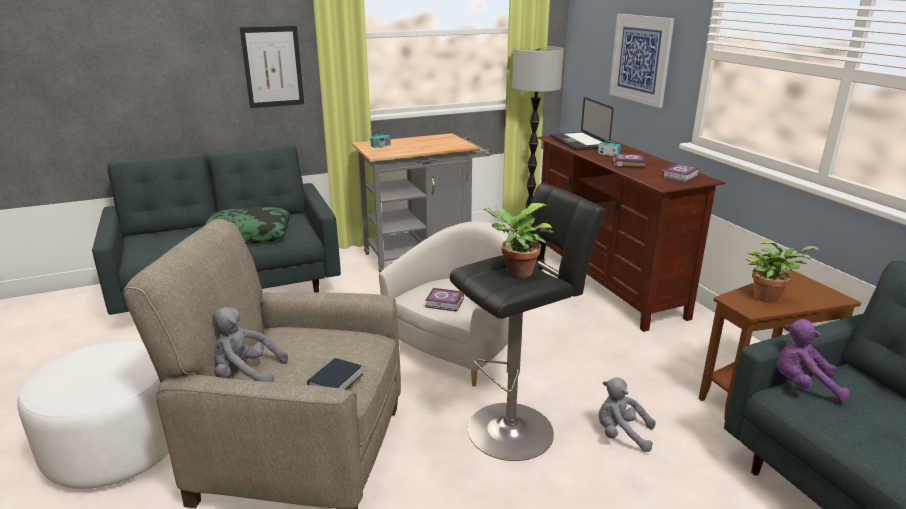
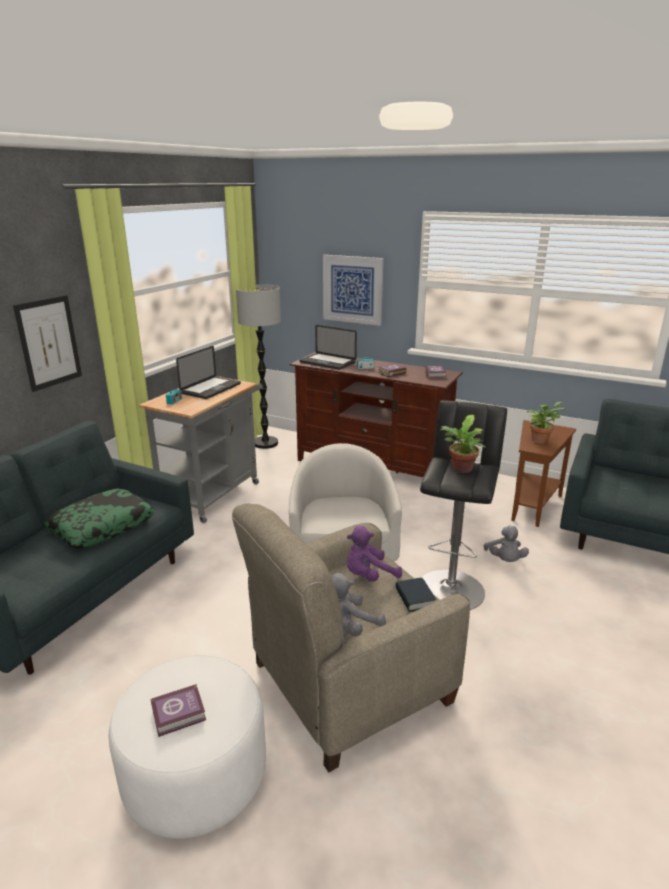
camera: 40 degrees left, 0 degrees up
book [425,288,464,312] -> book moved to [151,684,206,737]
grey plush toy [599,377,656,452] -> grey plush toy turned 75 degrees counterclockwise [484,526,529,562]
purple plush toy [776,319,850,402] -> purple plush toy moved to [347,526,402,582]
none -> laptop [176,346,241,399]

